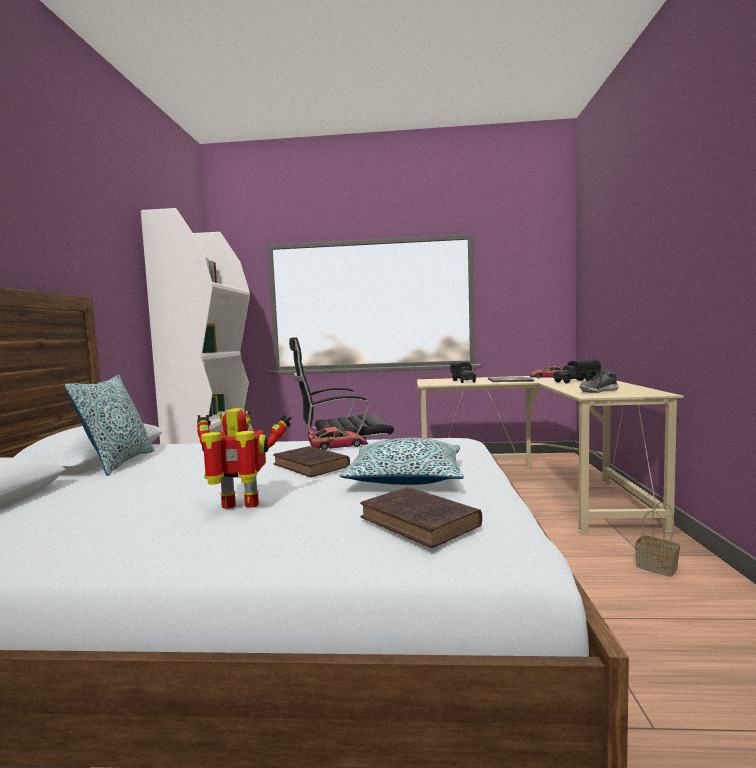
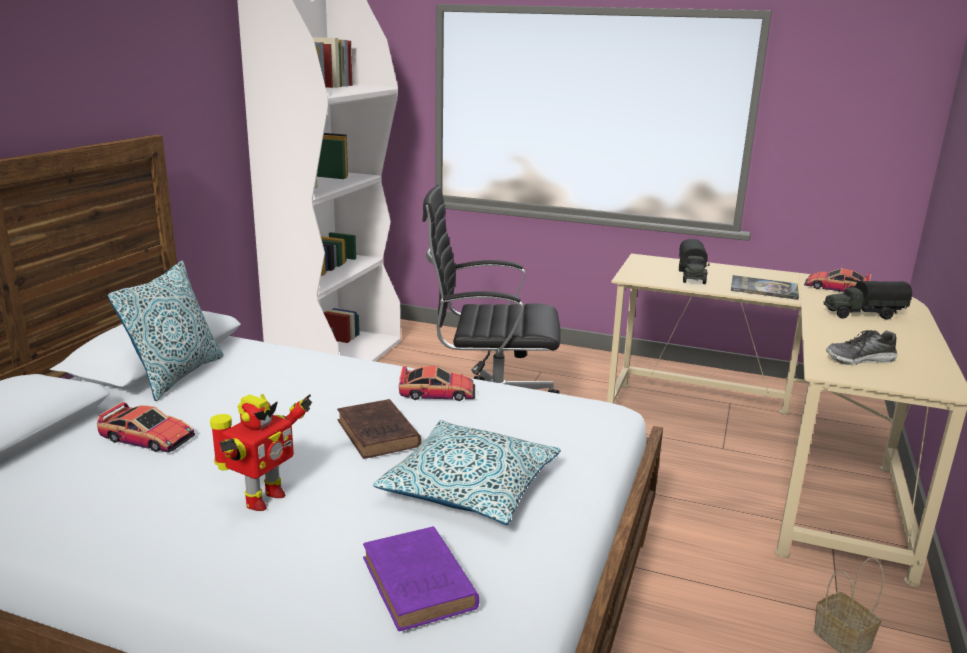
camera: 15 degrees right, 15 degrees up
toy robot [197,408,291,509] -> toy robot turned 105 degrees clockwise [210,394,312,511]
brown book [360,487,482,548] -> purple book [363,526,480,631]
none -> toy car [97,402,195,453]

